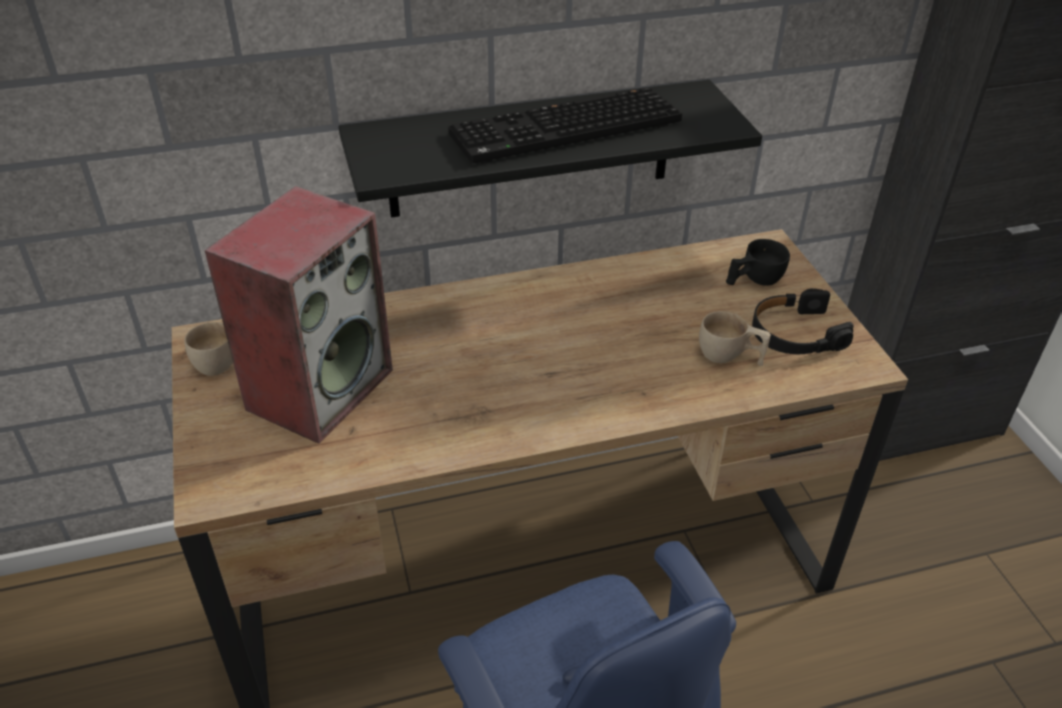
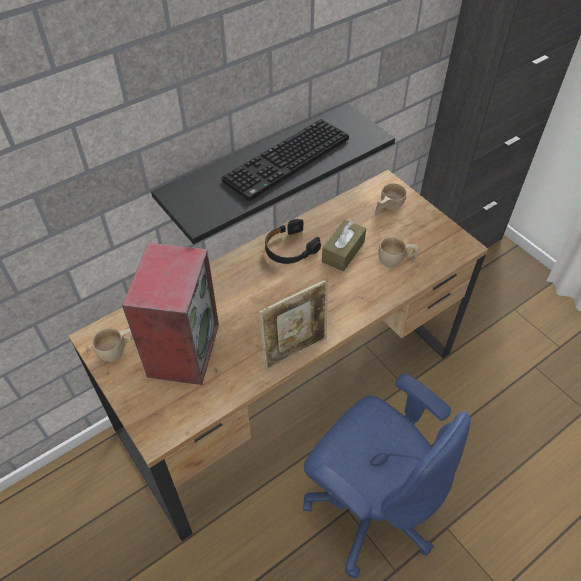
camera: 20 degrees left, 10 degrees up
black cup [726,239,790,286] -> beige cup [375,183,407,215]
black headphones [752,288,854,354] -> black headphones moved to [265,219,321,264]
none -> picture frame [259,279,328,371]
none -> brown tissue box [322,220,366,271]

